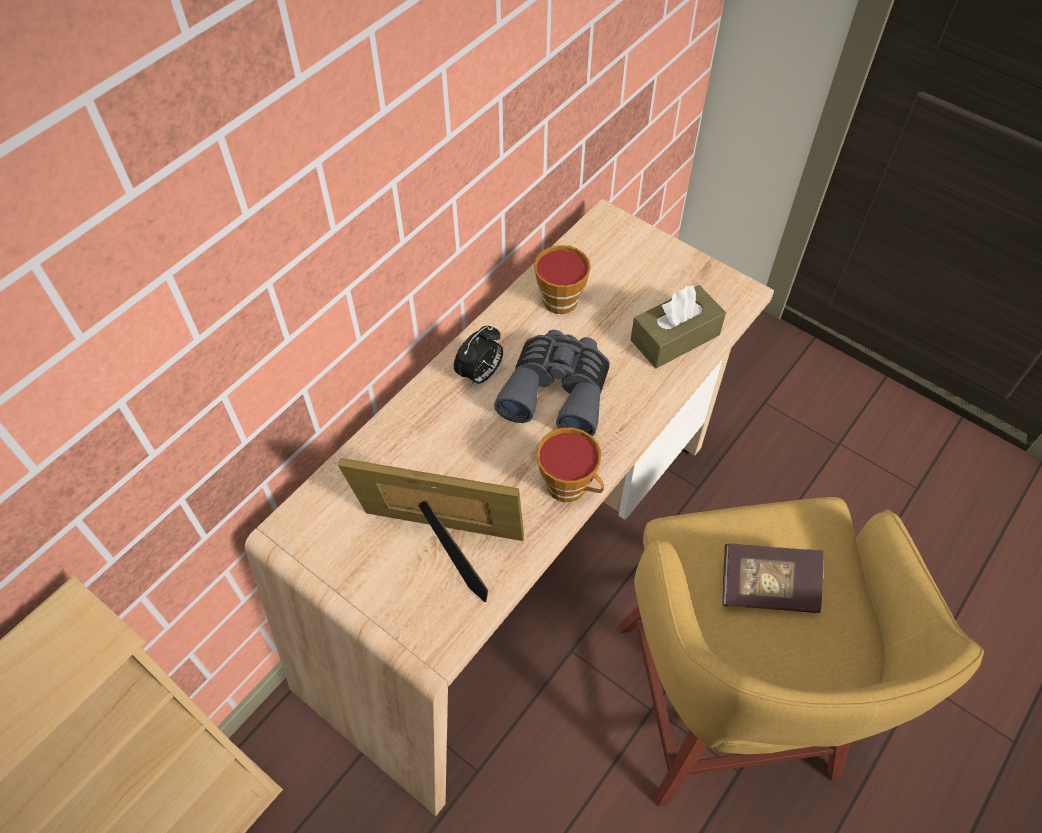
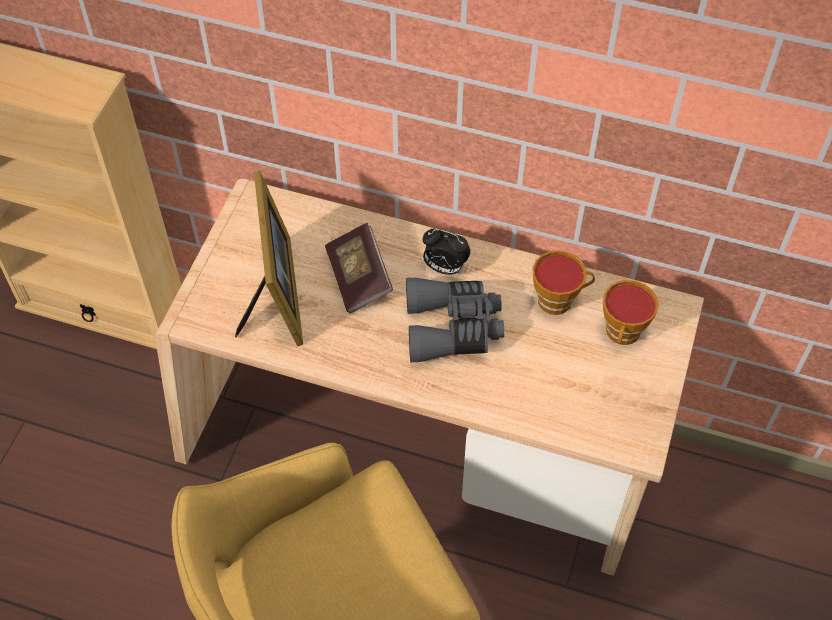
camera: 70 degrees right, 0 degrees up
cup [536,427,604,502] -> cup moved to [603,280,659,345]
brown tissue box [631,285,726,368] -> none
book [722,544,824,613] -> book moved to [325,223,393,314]

